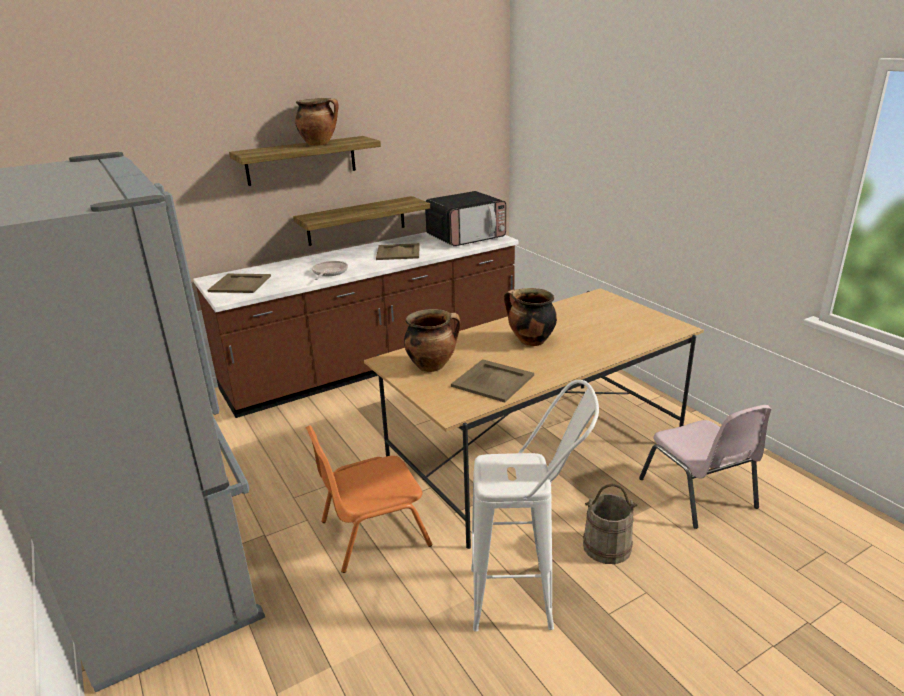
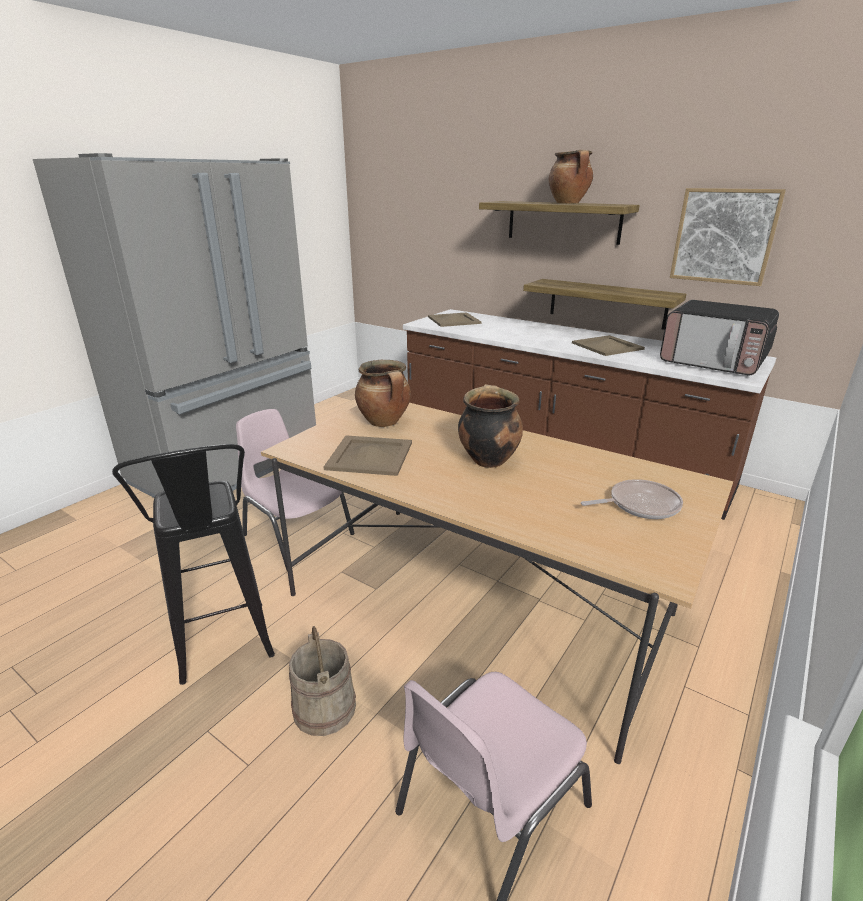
camera: 65 degrees right, 0 degrees up
orange chair [306,425,432,573] -> pink chair [236,409,355,570]
frying pan [312,261,348,280] -> frying pan moved to [581,479,683,519]
white stool [471,380,599,632] -> black stool [112,444,275,685]
none -> picture [670,188,786,286]

